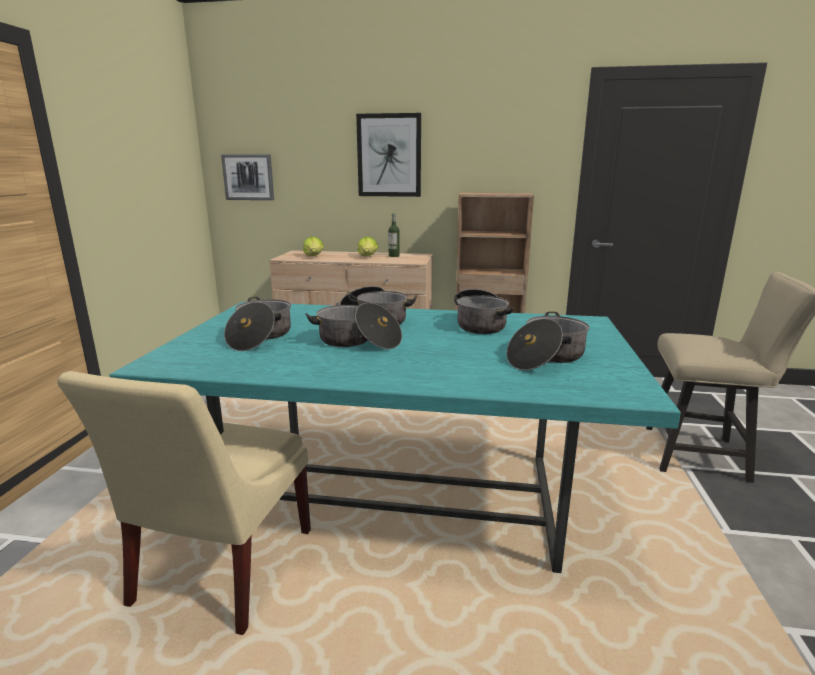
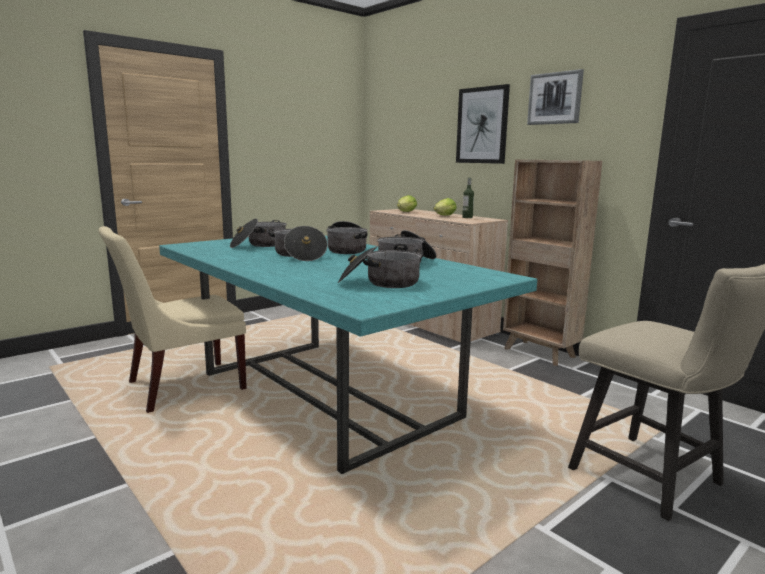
camera: 40 degrees right, 5 degrees down
picture [221,154,274,200] -> picture moved to [527,69,584,125]

